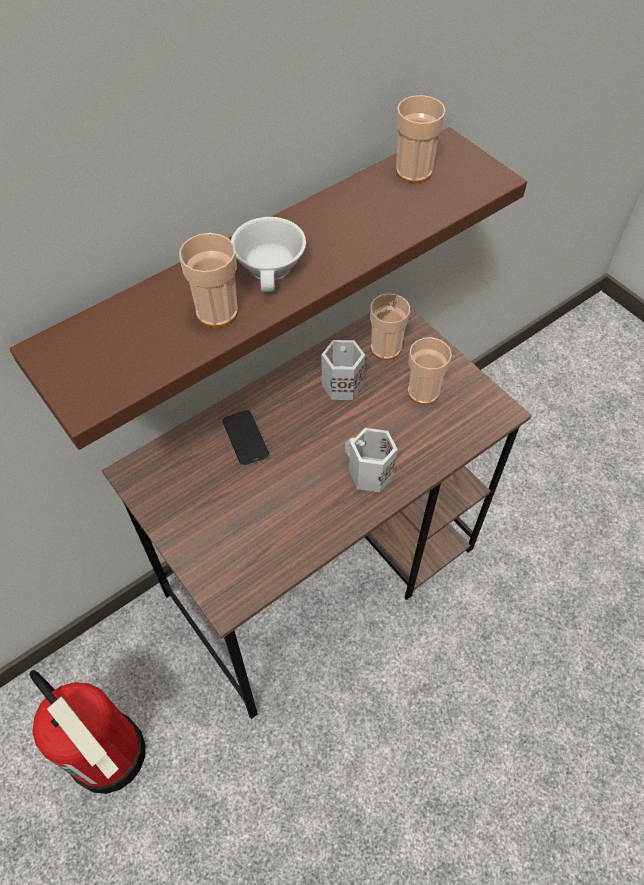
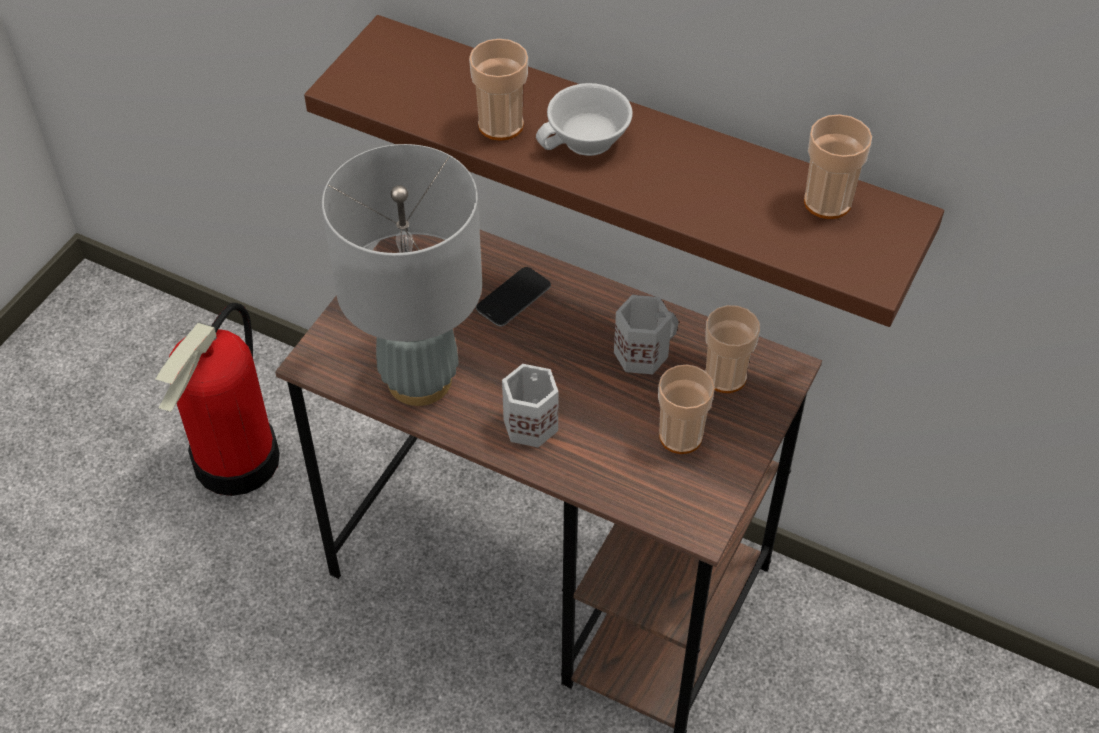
camera: 65 degrees right, 5 degrees down
none -> grey table lamp [322,144,482,406]

